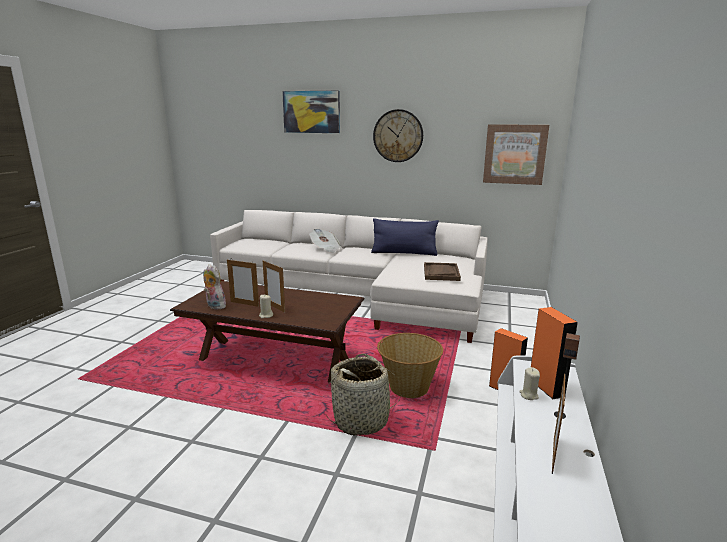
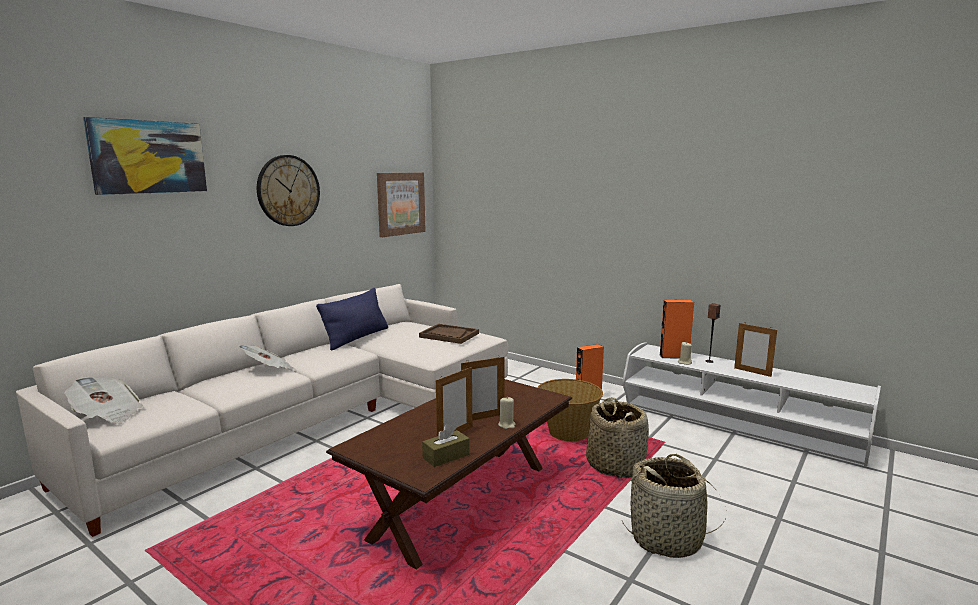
camera: 70 degrees left, 5 degrees down
plush toy [203,264,226,310] -> brown tissue box [422,424,470,467]
none -> newspaper [64,377,143,424]
none -> basket [622,454,726,558]

